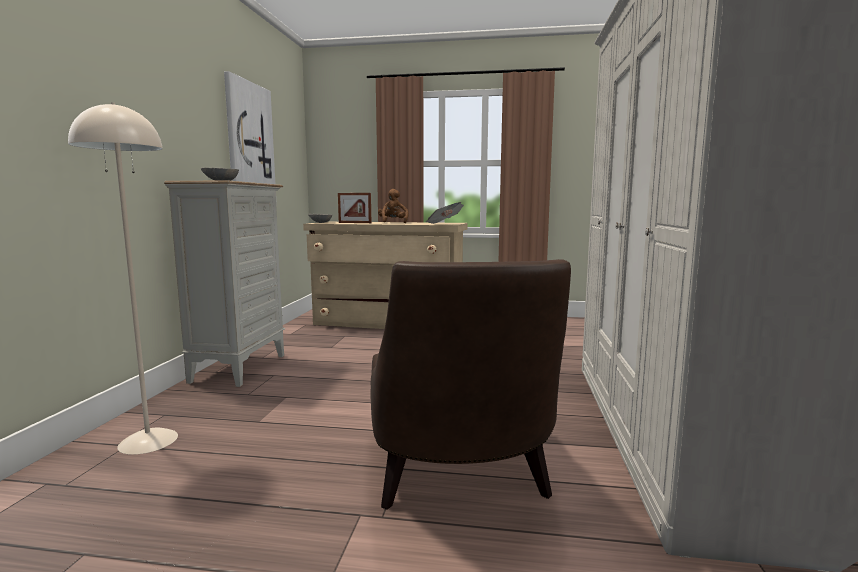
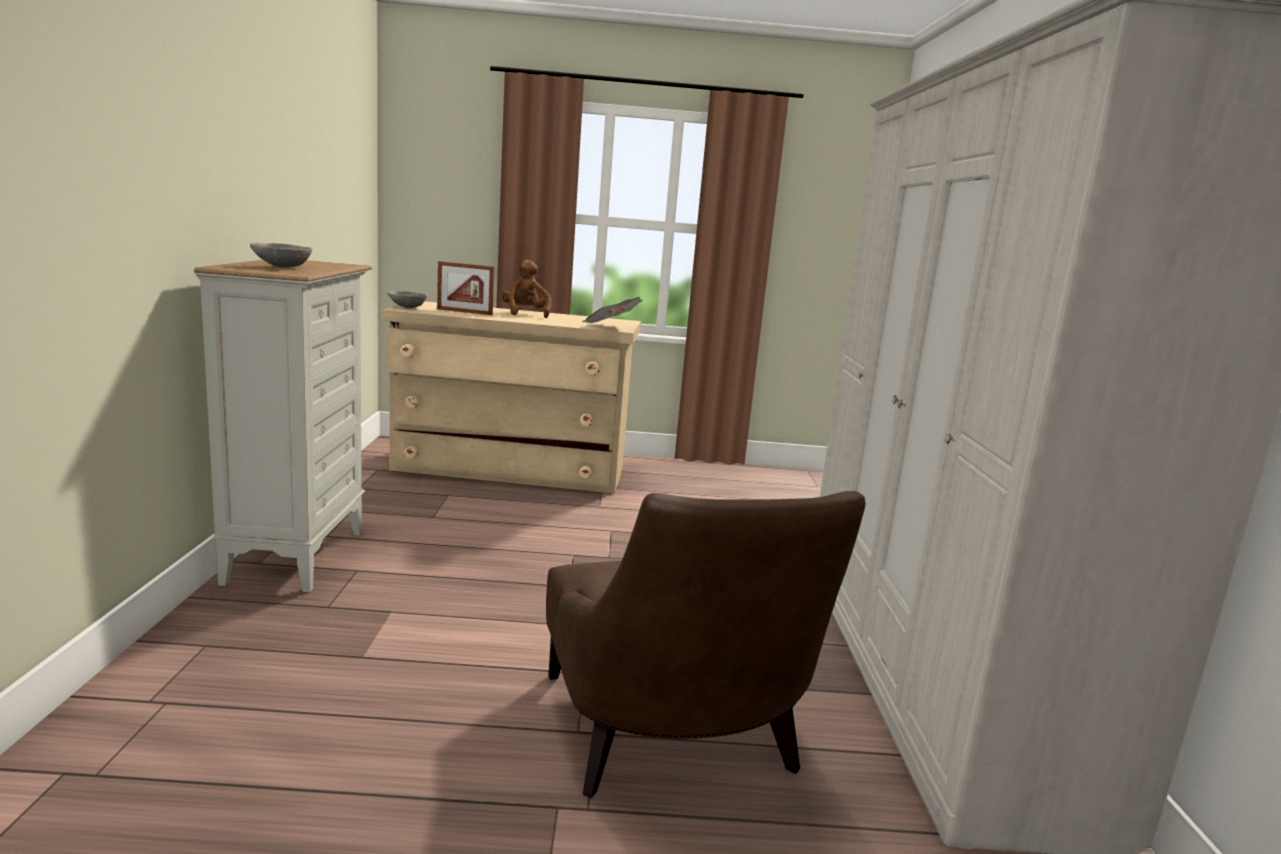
camera: 10 degrees left, 5 degrees up
beige floor lamp [68,102,178,455] -> none
picture [224,71,277,206] -> none

